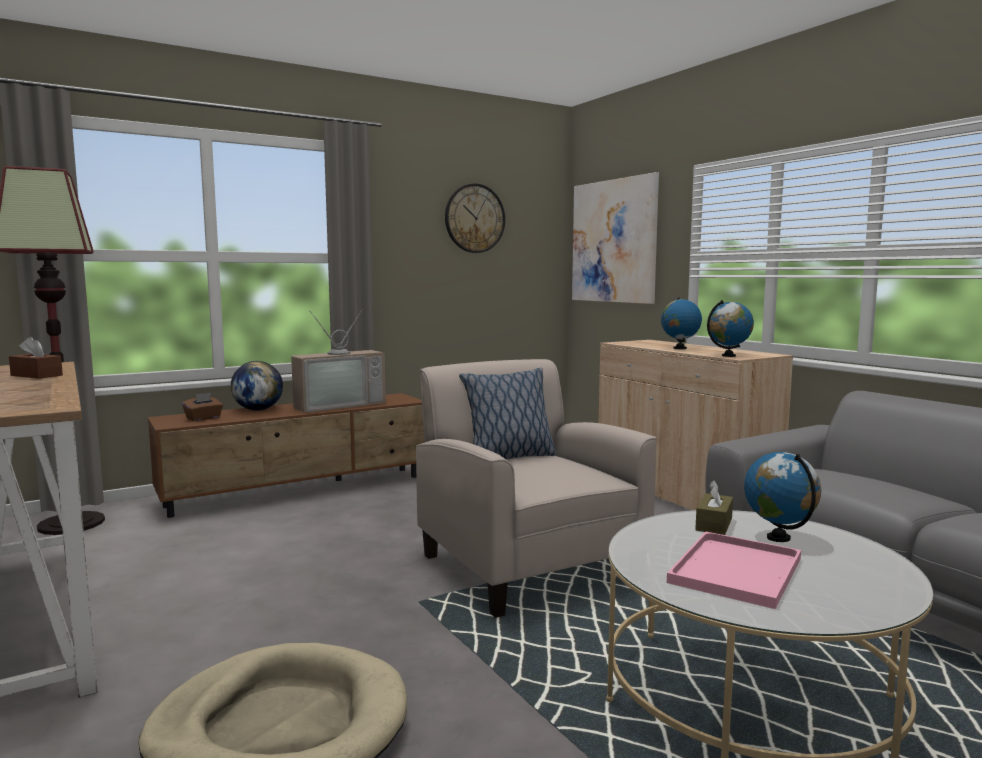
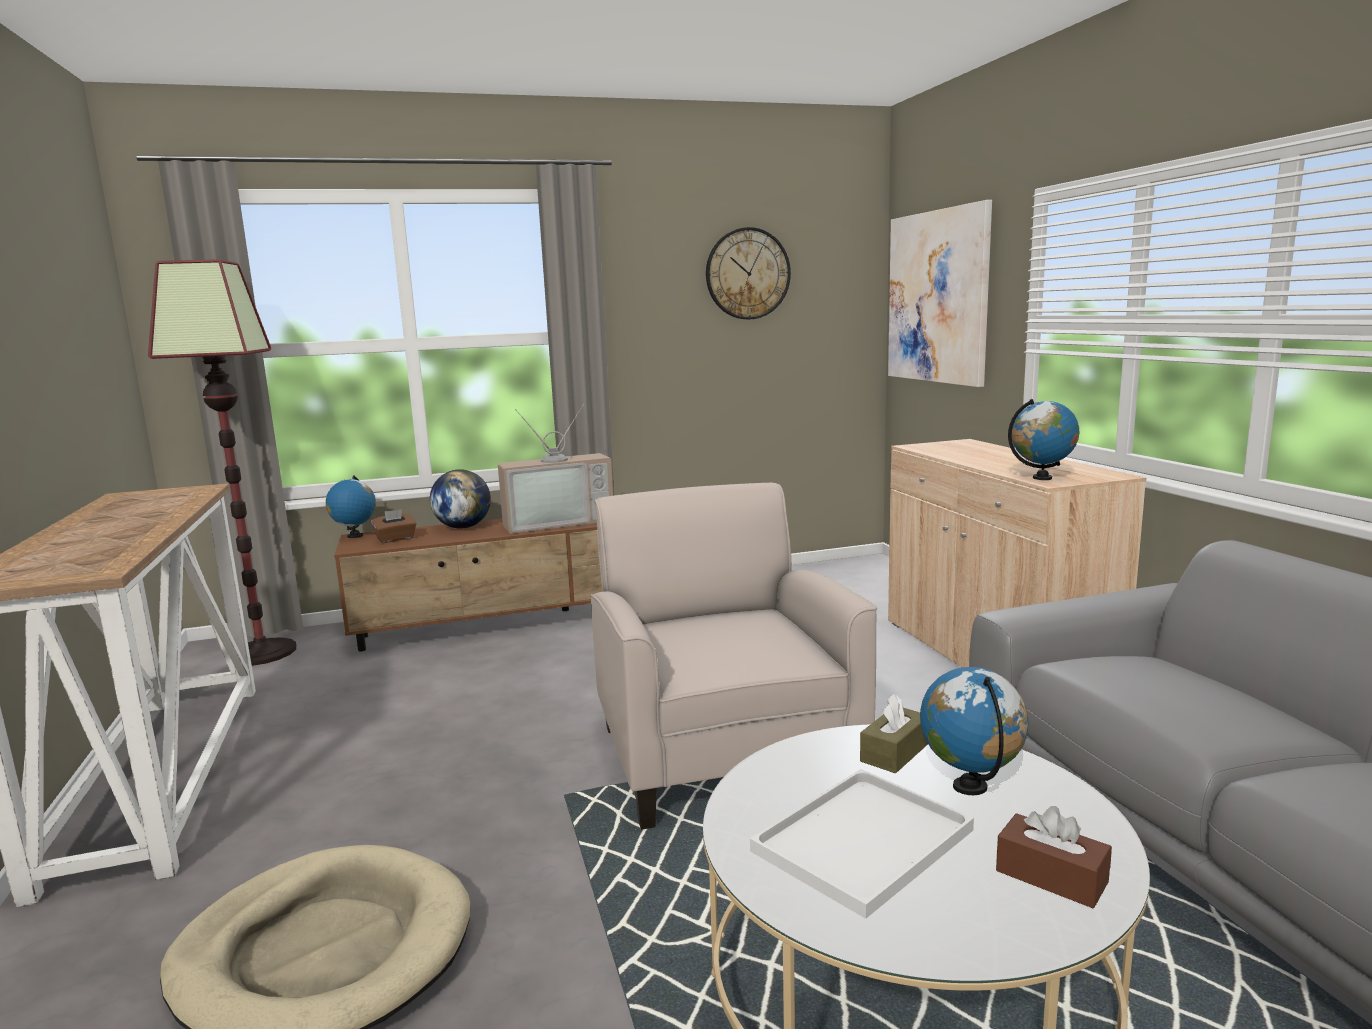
camera: 15 degrees right, 5 degrees up
brown tissue box [9,337,63,379] -> brown tissue box moved to [996,806,1112,908]
pillow [459,368,556,459] -> none
globe [661,297,702,349] -> globe moved to [326,475,376,538]
pink tray [667,532,801,609] -> white tray [750,769,974,919]

